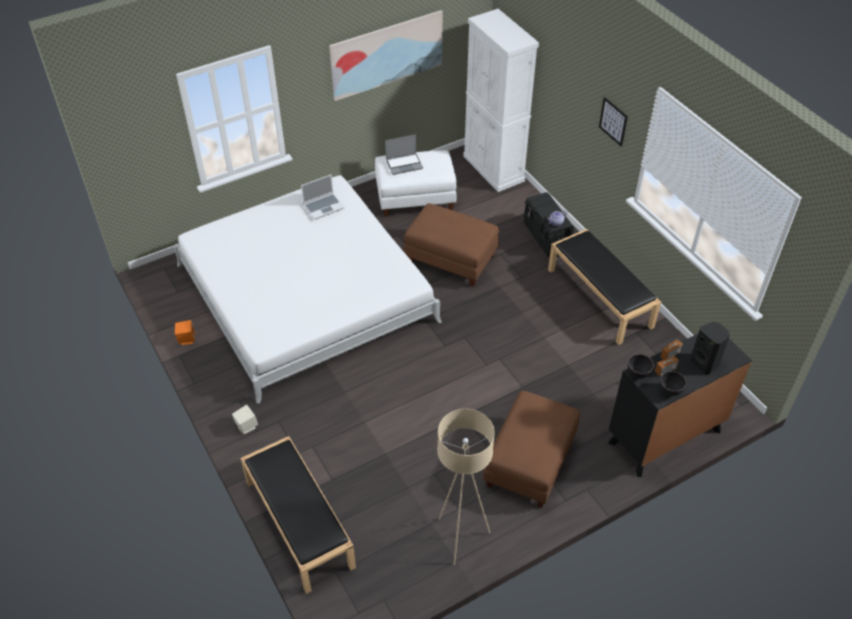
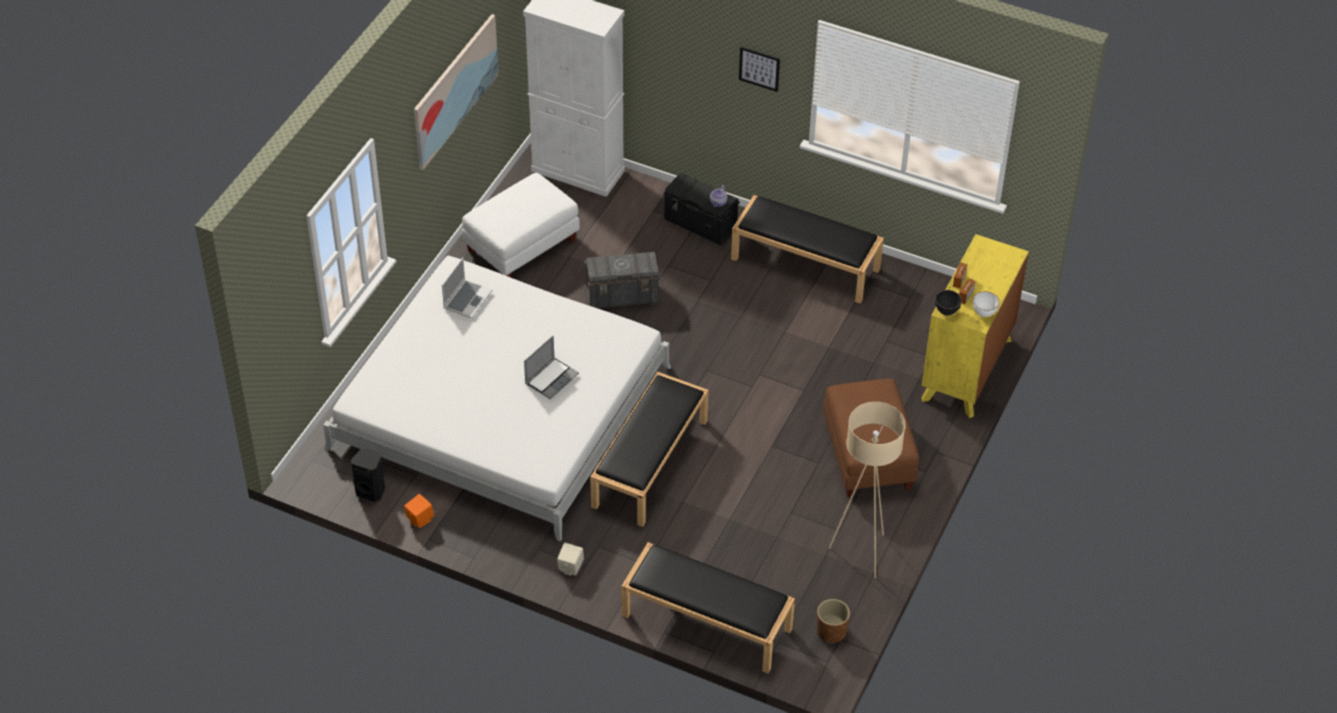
camera: 35 degrees left, 0 degrees up
laptop [385,135,423,175] -> laptop moved to [524,336,579,400]
brown ottoman [403,203,499,287] -> grey storage box [585,252,660,308]
black dresser [608,334,752,477] -> yellow dresser [921,234,1029,418]
black bowl [660,371,686,396] -> white bowl [973,292,999,317]
black speaker [690,322,730,374] -> black speaker moved to [351,448,385,502]
none -> black bench [590,372,709,527]
none -> brown planter [817,599,850,643]

